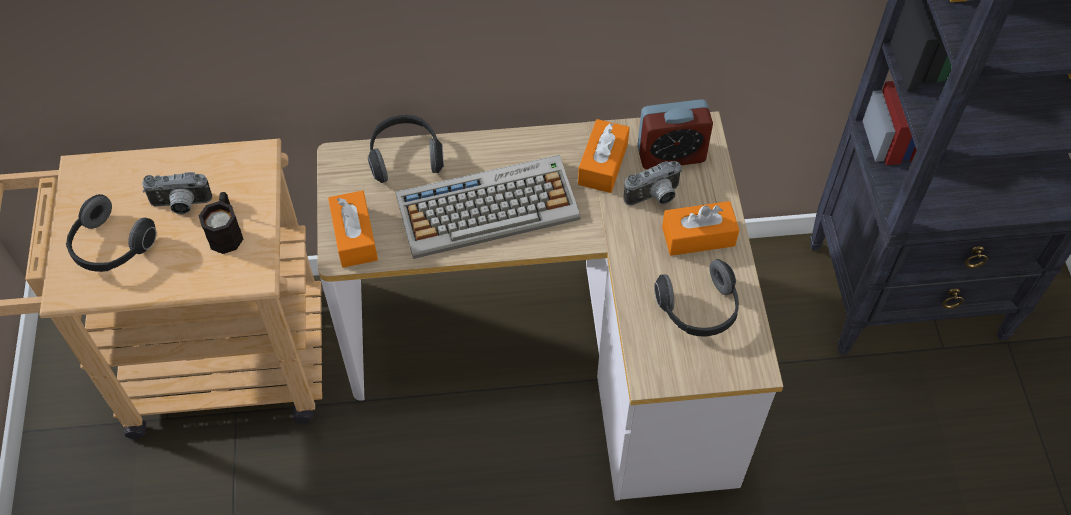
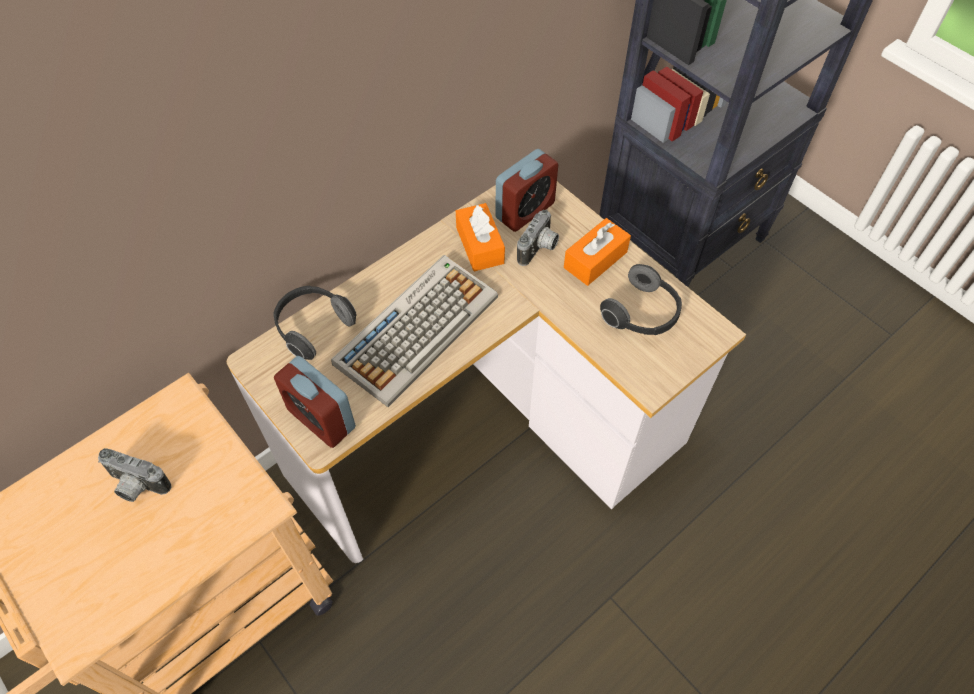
camera: 35 degrees left, 0 degrees up
headphones [66,194,157,272] -> none
camera [142,172,212,214] -> camera turned 60 degrees clockwise [98,448,172,502]
black mug [199,192,243,254] -> none
orange tissue box [328,191,378,268] -> alarm clock [274,356,356,448]

